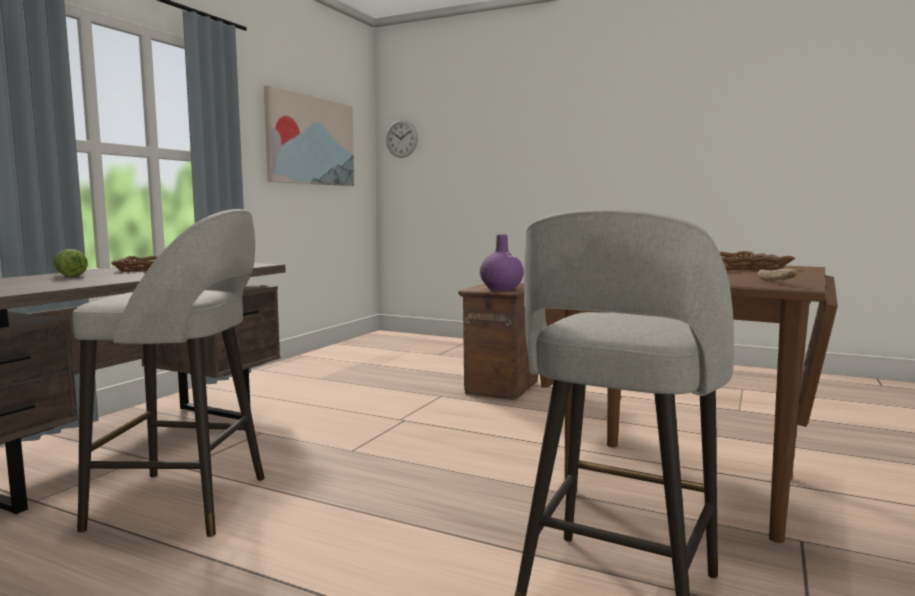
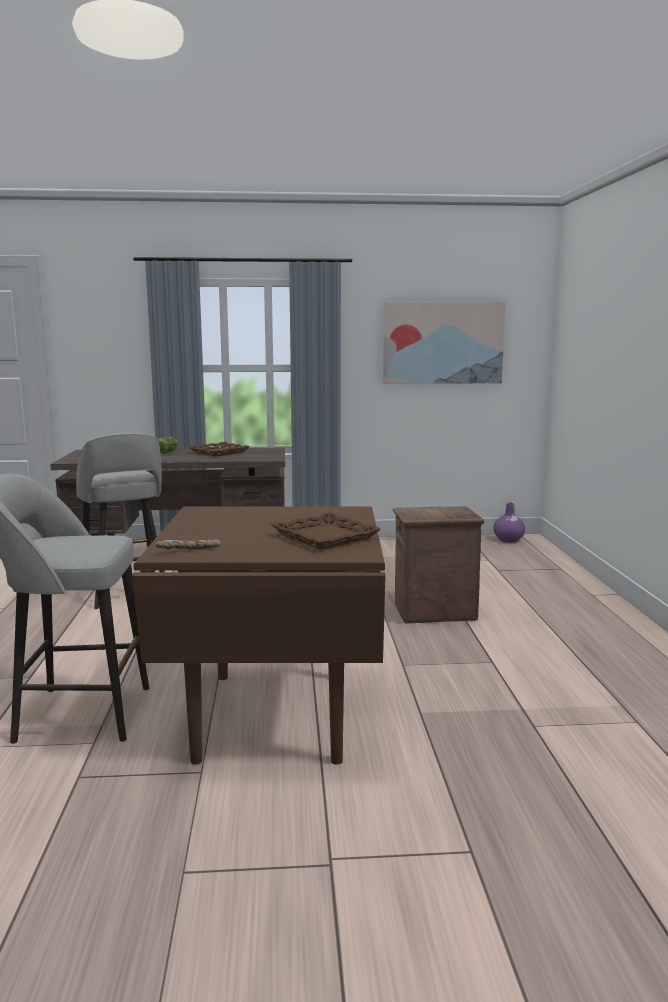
camera: 60 degrees right, 5 degrees up
wall clock [386,120,418,158] -> none
purple vase [480,234,524,291] -> purple vase moved to [493,503,525,543]

